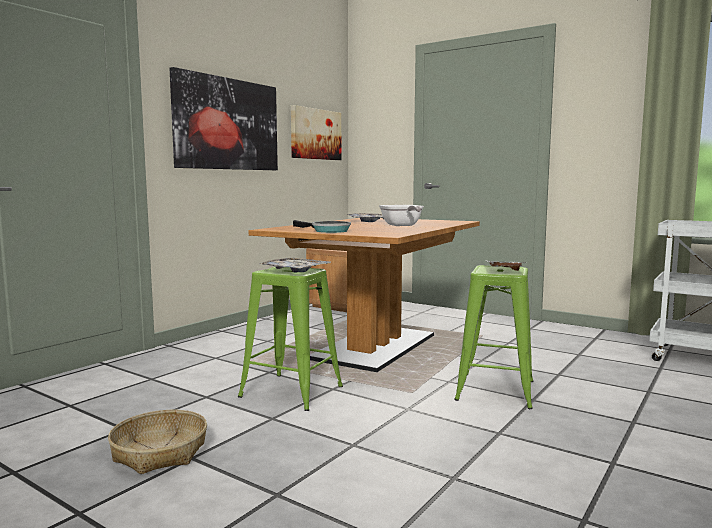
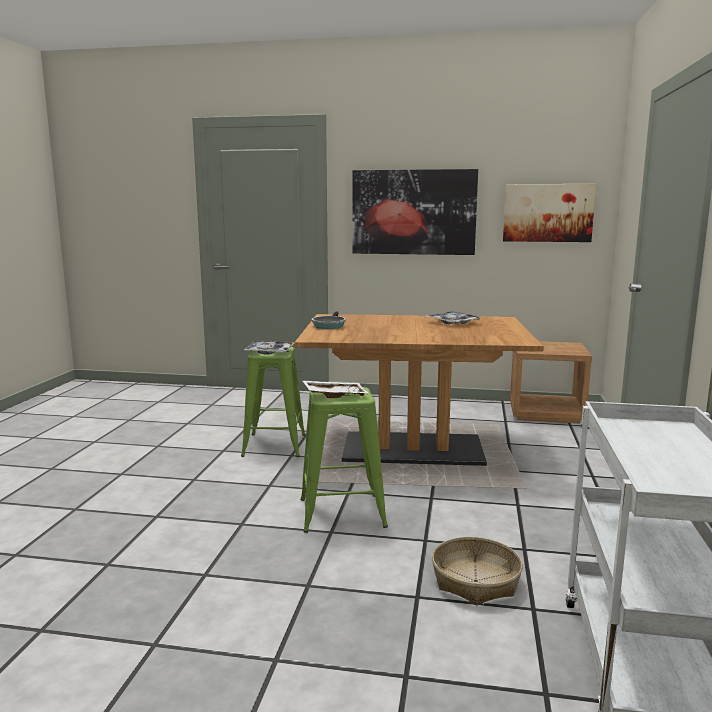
camera: 65 degrees right, 5 degrees up
basket [108,410,207,474] -> basket moved to [432,537,523,605]
frying pan [379,205,424,226] -> none

